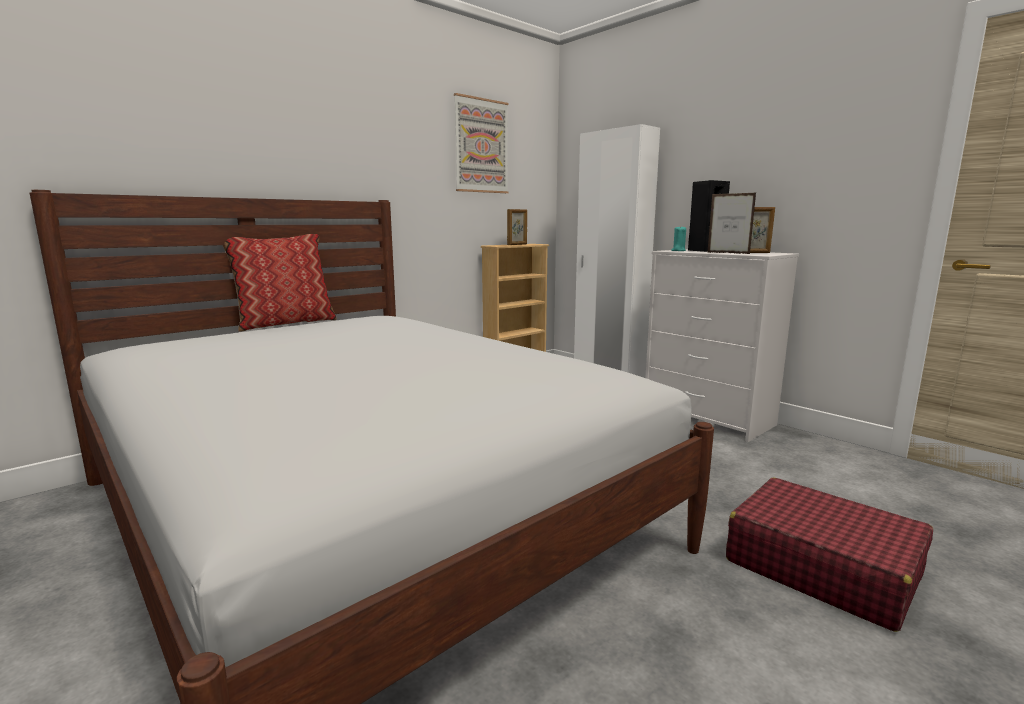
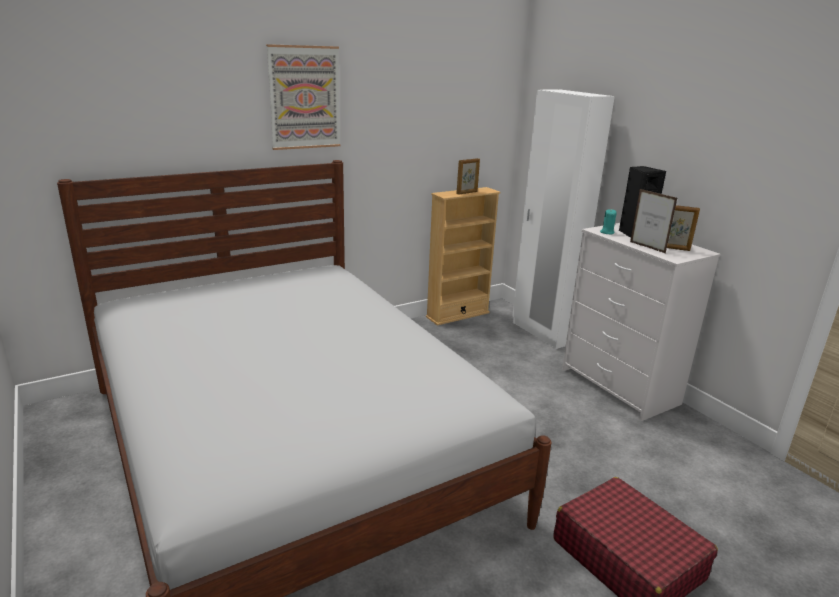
camera: 10 degrees right, 10 degrees up
pillow [222,234,337,332] -> none
picture [454,93,509,193] -> picture moved to [266,44,341,150]

